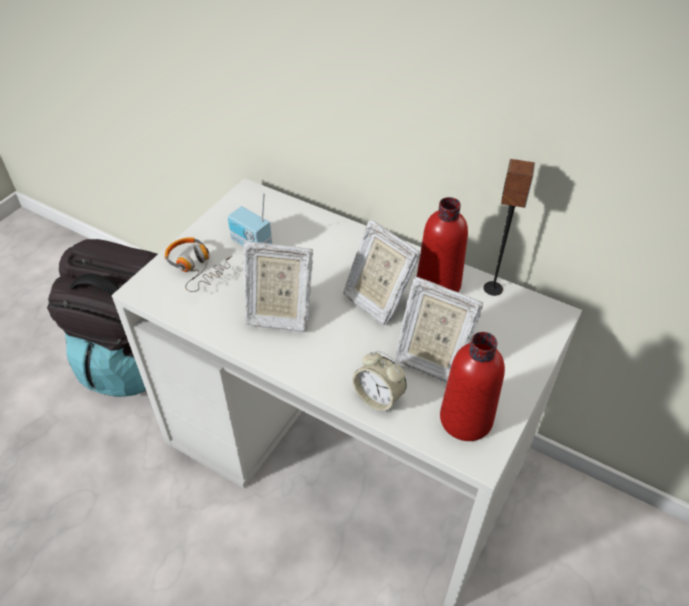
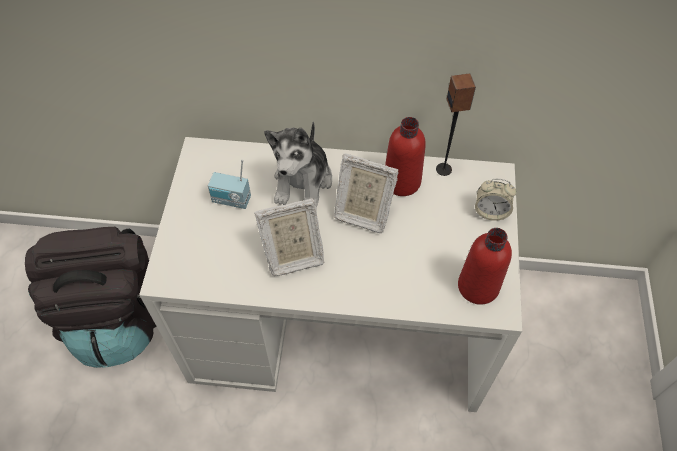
camera: 25 degrees left, 10 degrees up
headphones [165,237,232,292] -> none
alarm clock [353,351,407,413] -> alarm clock moved to [475,179,516,221]
picture frame [395,277,483,383] -> none
none -> plush toy [264,121,332,208]

